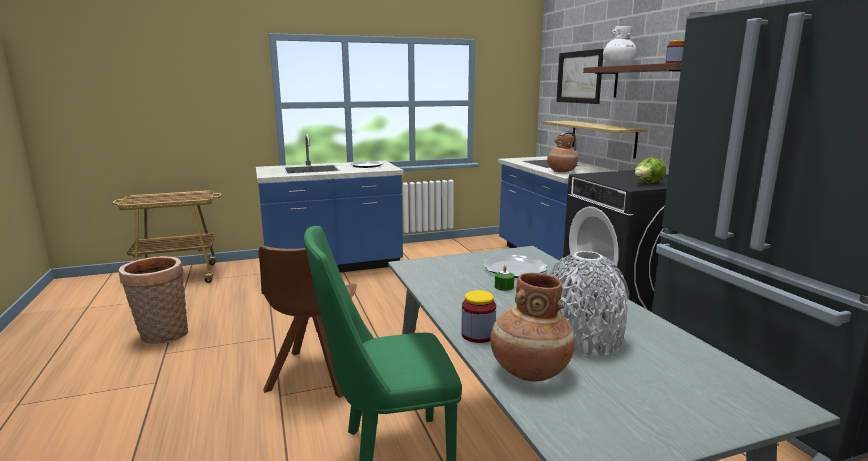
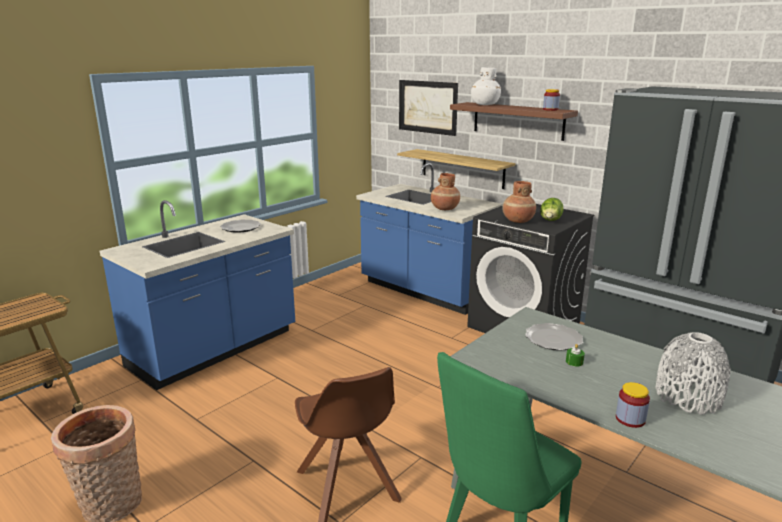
camera: 30 degrees left, 5 degrees up
brown vase [490,273,575,381] -> brown vase moved to [503,181,536,223]

